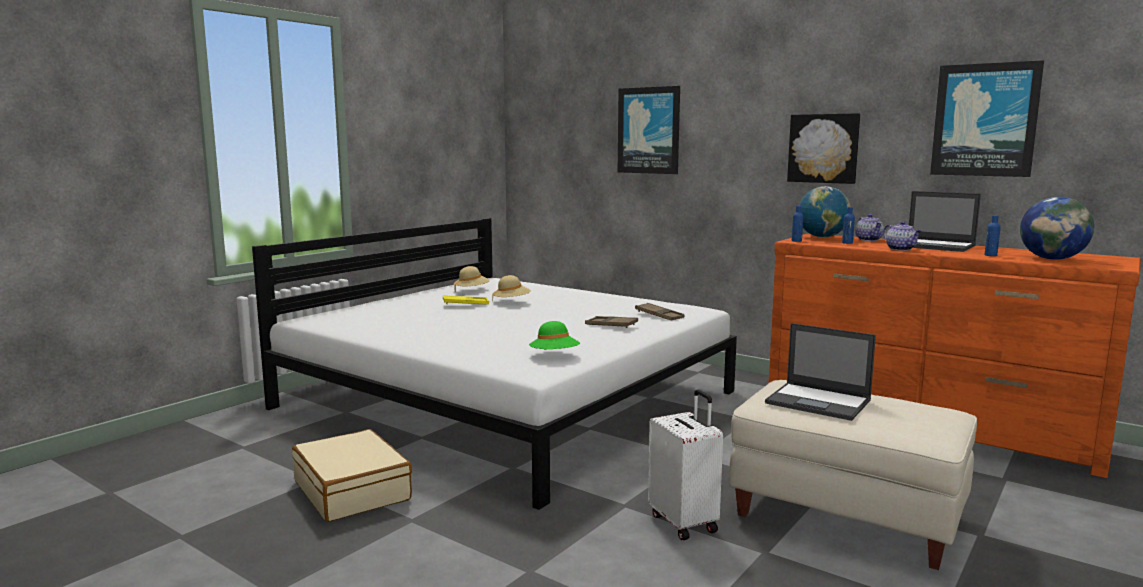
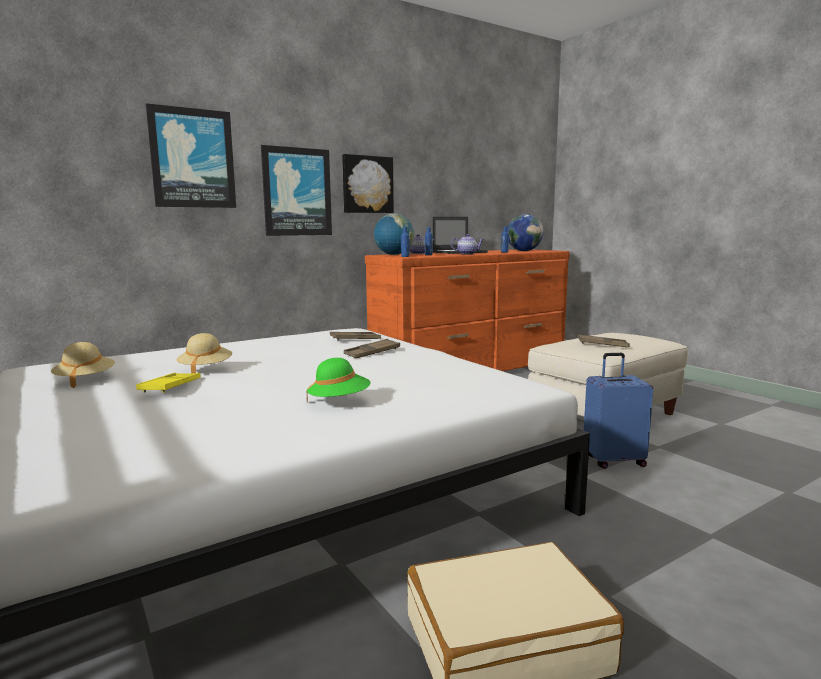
camera: 70 degrees left, 0 degrees up
green hat [529,321,580,350] -> green hat moved to [306,358,371,402]
white suitcase [648,390,723,540] -> blue suitcase [584,353,653,469]
laptop [765,323,876,421] -> brown tray [578,334,630,347]
picture [930,60,1044,177] -> picture moved to [261,145,332,236]

